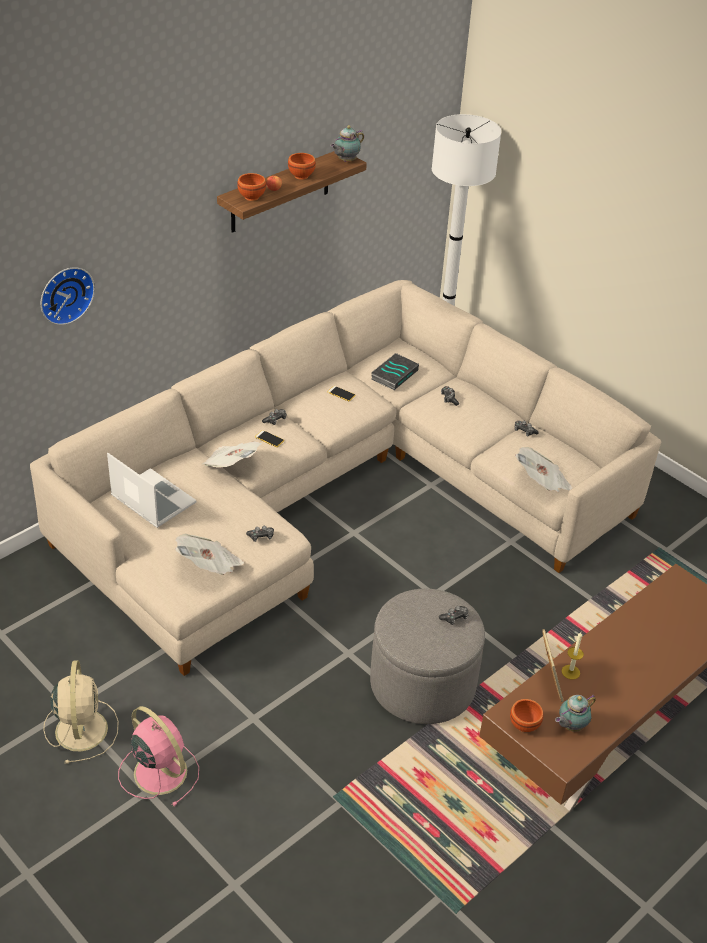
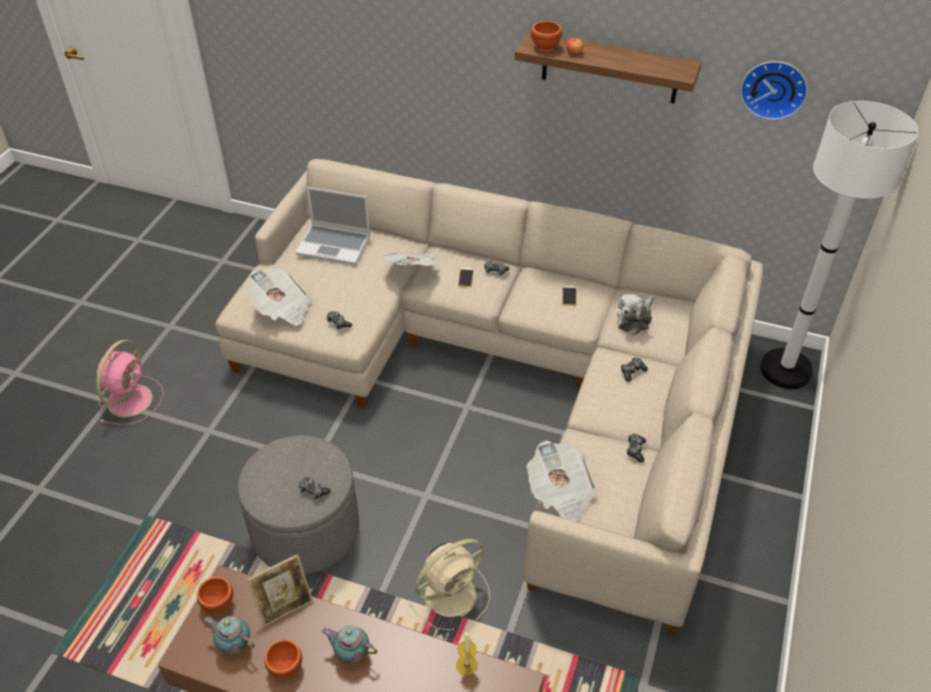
camera: 65 degrees right, 5 degrees up
wall clock [41,267,95,325] -> wall clock moved to [740,61,808,120]
beige fan [43,660,118,764] -> beige fan moved to [408,539,490,630]
laptop [107,453,197,528] -> laptop turned 90 degrees clockwise [295,187,371,265]
brown bowl [288,153,316,180] -> brown bowl moved to [264,639,302,679]
teapot [330,125,364,162] -> teapot moved to [321,625,378,664]
book [371,353,419,390] -> plush toy [617,294,654,335]
candle [561,632,584,680] -> candle moved to [456,632,478,676]

